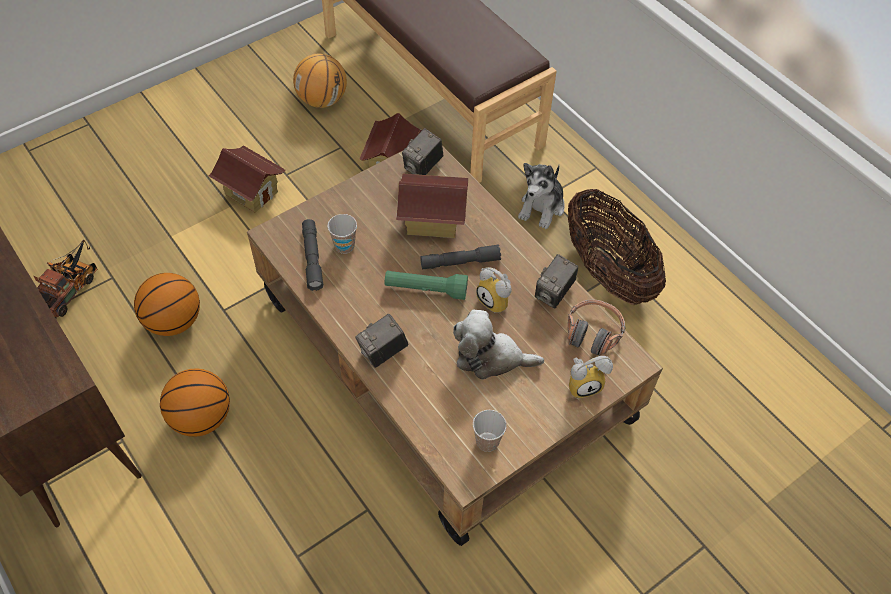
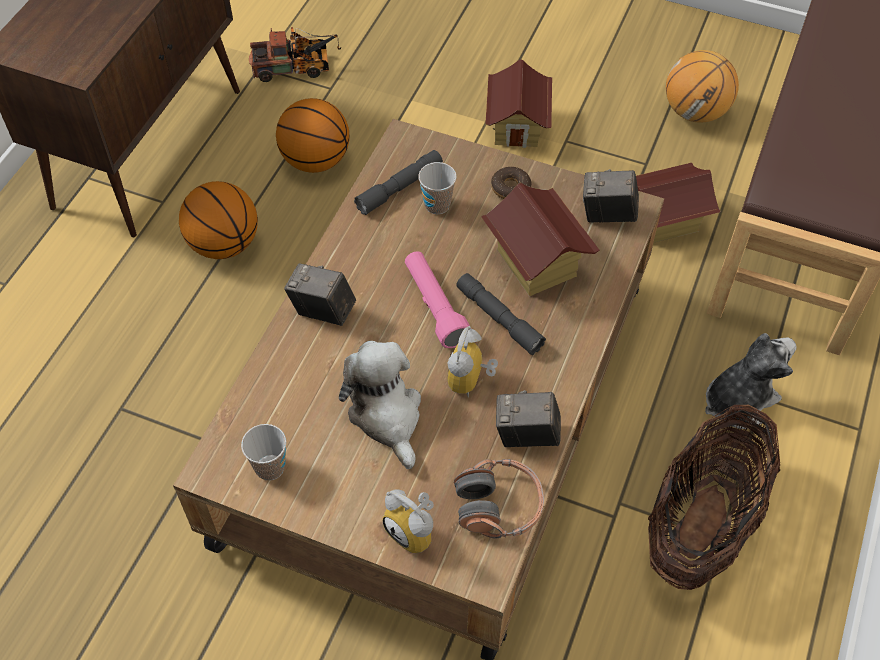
camera: 60 degrees right, 0 degrees up
green flashlight [385,271,468,300] -> pink flashlight [405,251,470,348]
plush toy [518,163,565,229] -> plush toy turned 150 degrees clockwise [705,333,796,429]
none -> donut [491,167,531,199]

